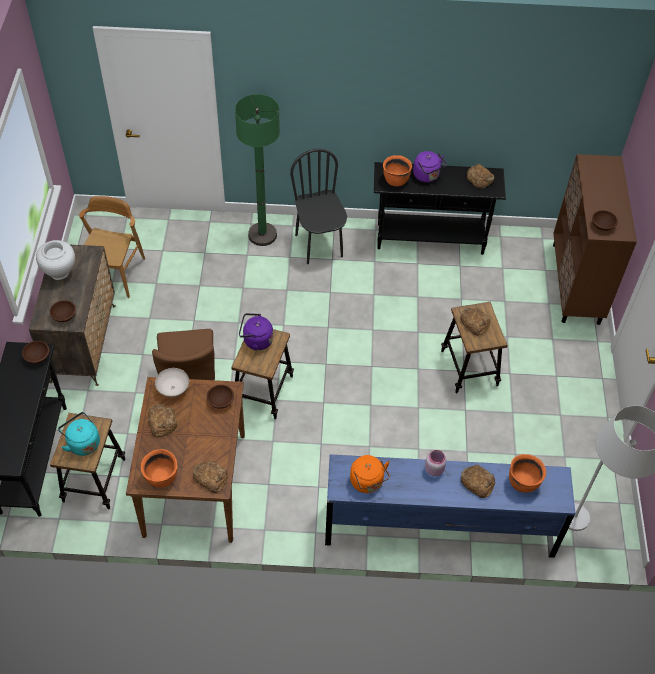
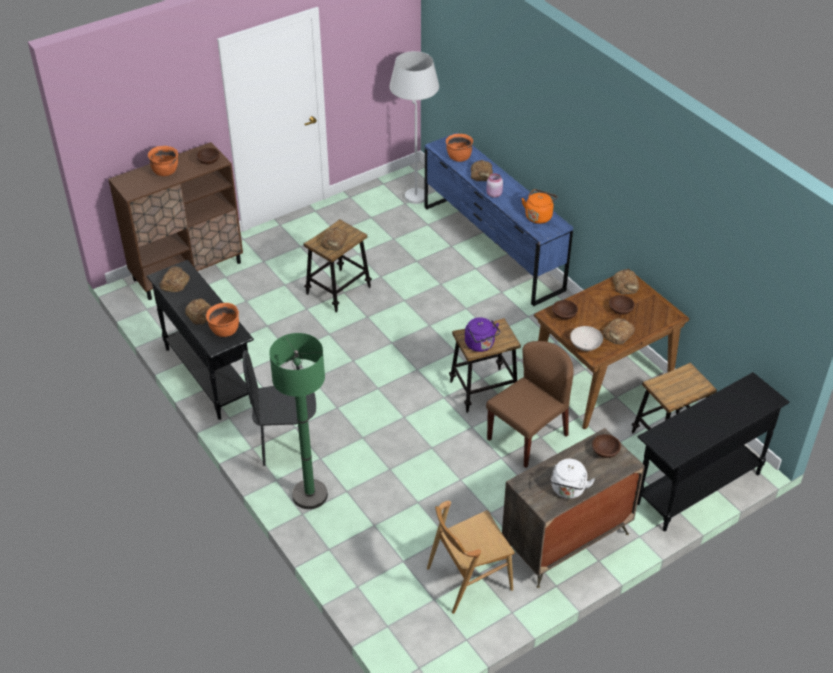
camera: 125 degrees left, 10 degrees down
brown bowl [22,341,49,364] -> brown bowl moved to [609,295,635,315]
white vase [36,240,75,280] -> white kettle [550,459,595,499]
turquoise kettle [58,412,100,456] -> none
orange cooking pot [141,449,177,488] -> orange cooking pot moved to [148,146,178,176]
black chair [290,149,347,264] -> black chair turned 45 degrees clockwise [243,350,316,466]
purple kettle [413,151,447,182] -> bread [185,299,211,325]

